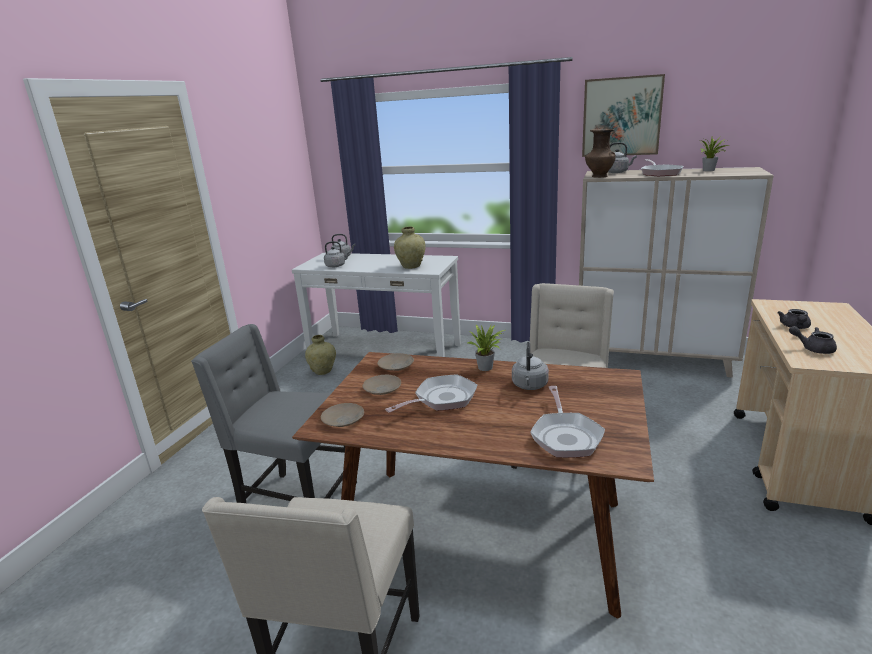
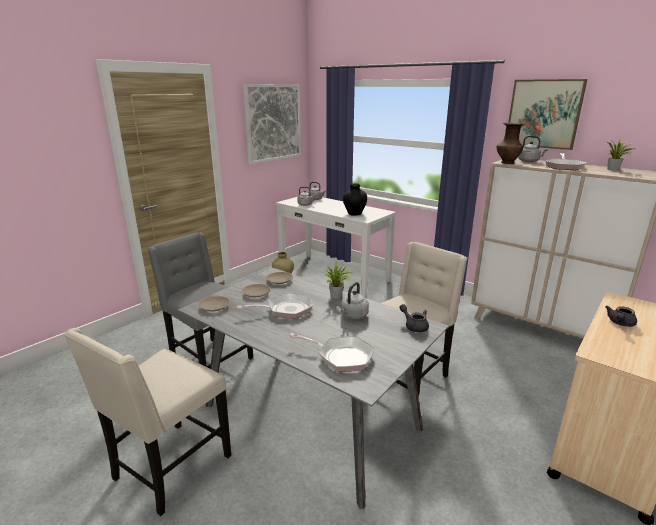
camera: 20 degrees right, 0 degrees up
brown dining table [292,352,654,618] -> grey dining table [178,268,449,509]
beige vase [394,227,426,269] -> black vase [343,183,367,216]
frying pan [530,386,605,458] -> frying pan turned 90 degrees counterclockwise [289,333,375,372]
grey teapot [789,326,837,354] -> grey teapot moved to [399,304,429,332]
none -> picture [243,84,301,164]

